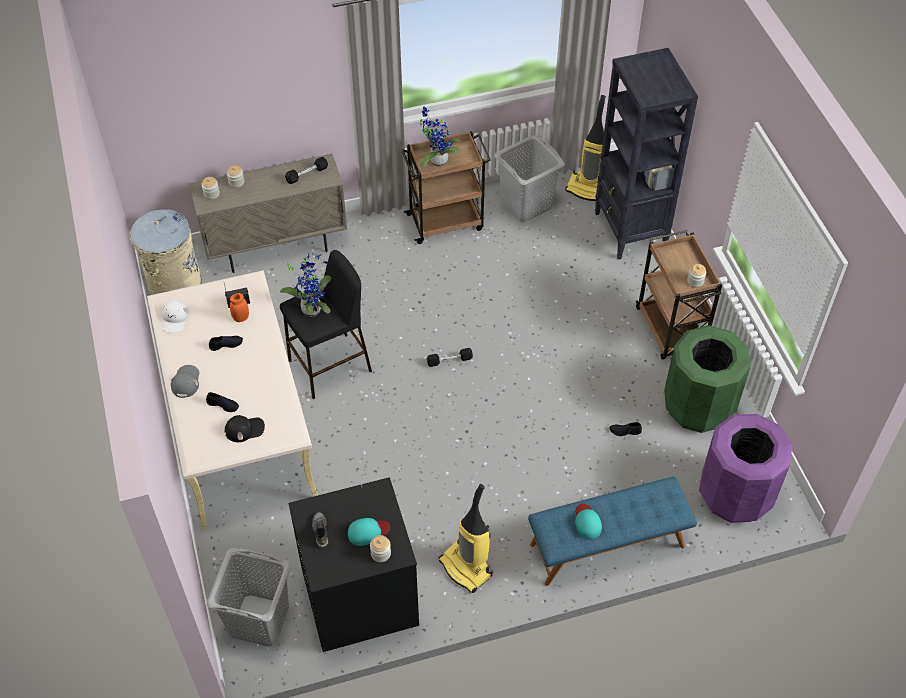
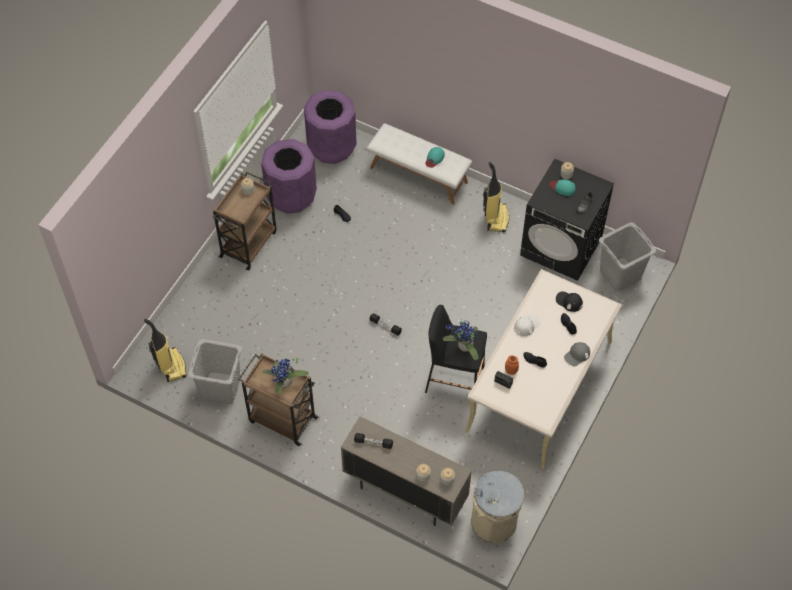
camera: 135 degrees left, 5 degrees up
white cap [161,300,189,332] -> white cap moved to [514,314,540,336]
blue bench [528,476,697,586] -> white bench [367,123,472,205]
black bookcase [595,48,698,260] -> none
green trash can [664,325,751,433] -> purple trash can [261,139,317,214]

